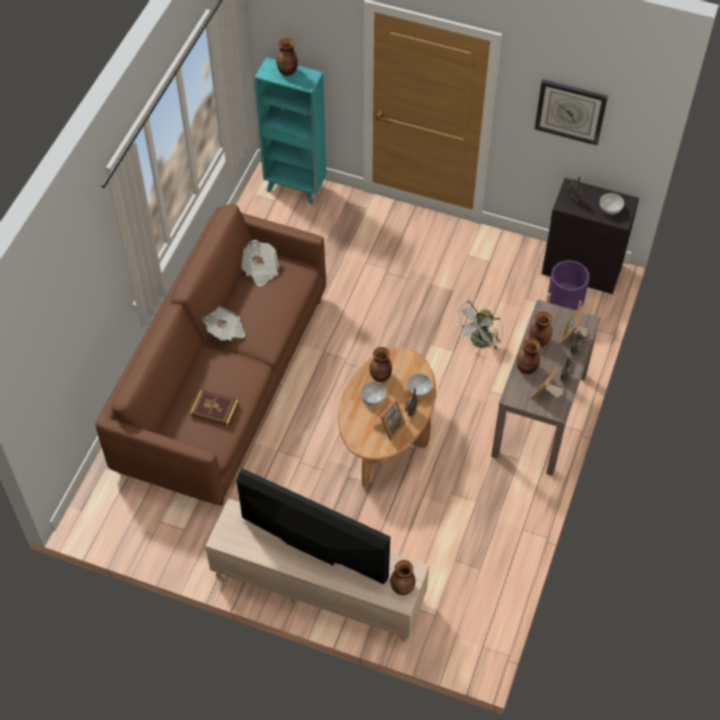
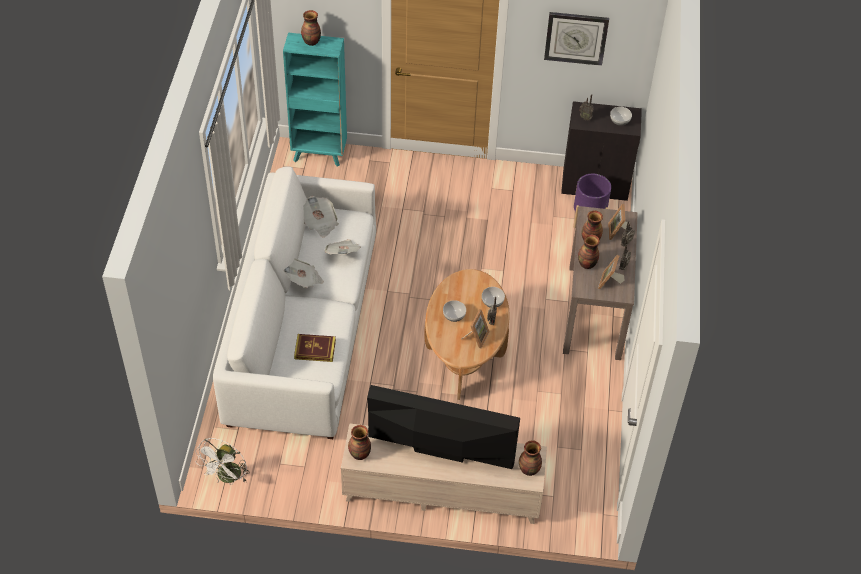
camera: 15 degrees left, 5 degrees down
brown sofa [96,204,326,506] -> white sofa [213,166,376,439]
vase [369,347,392,382] -> vase moved to [348,425,371,460]
white fan [454,300,503,350] -> white fan moved to [195,438,250,485]
none -> newspaper [324,239,361,255]

